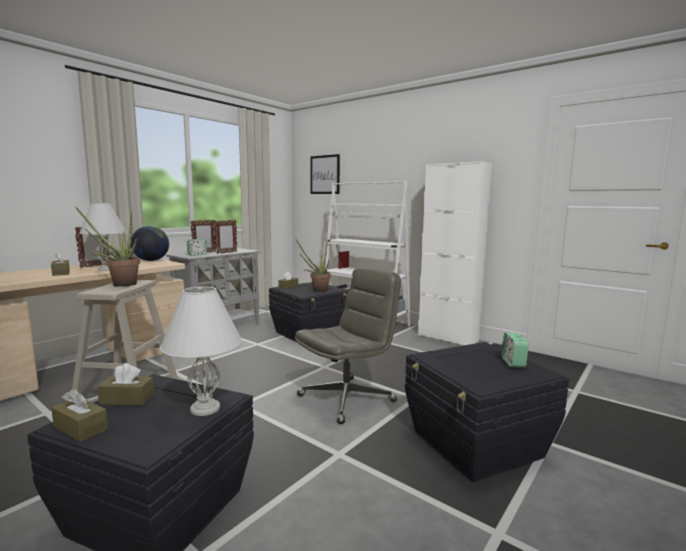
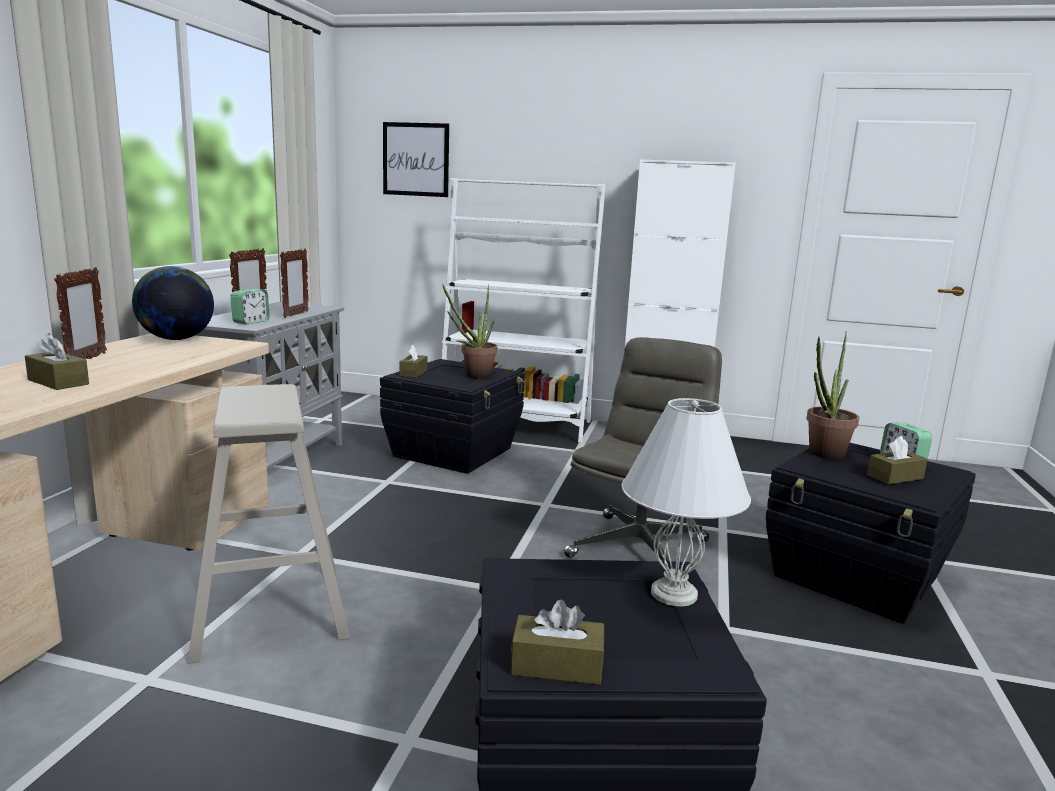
camera: 25 degrees left, 5 degrees up
potted plant [75,206,140,287] -> potted plant moved to [806,331,859,459]
white table lamp [79,202,127,271] -> none
brown tissue box [97,363,154,405] -> brown tissue box moved to [867,436,928,485]

